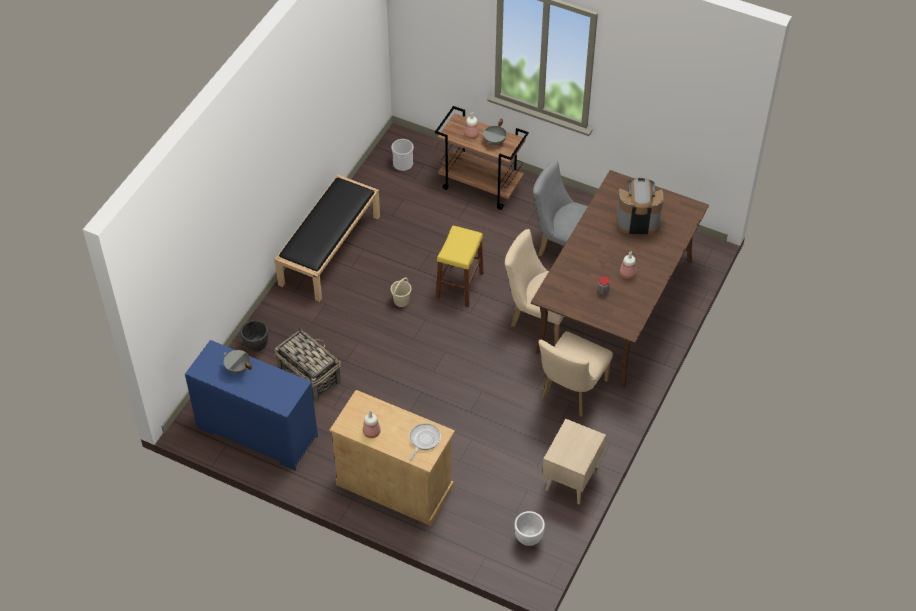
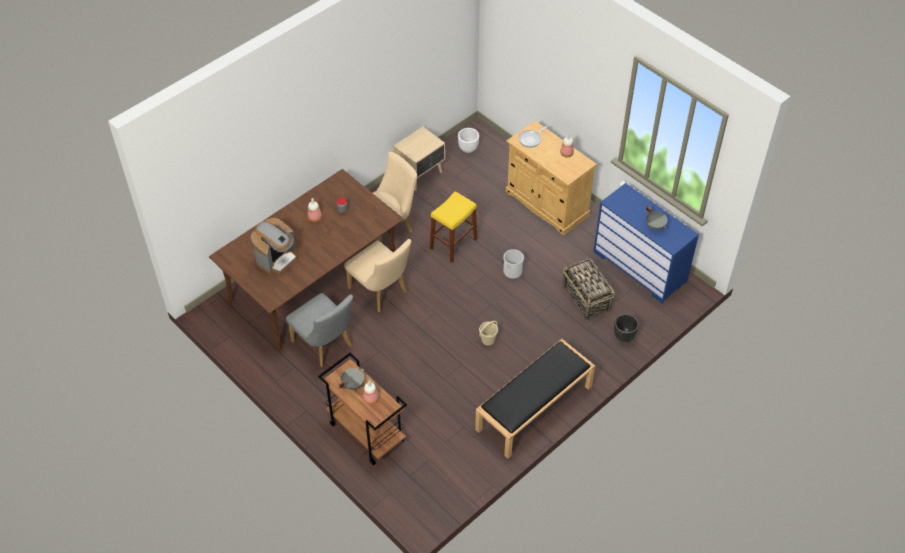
camera: 160 degrees left, 0 degrees up
bucket [391,139,414,171] -> bucket moved to [503,249,524,279]
yellow stool [436,225,484,307] -> yellow stool moved to [430,191,477,263]
coffee machine [616,178,664,234] -> coffee machine turned 75 degrees counterclockwise [251,218,297,275]

